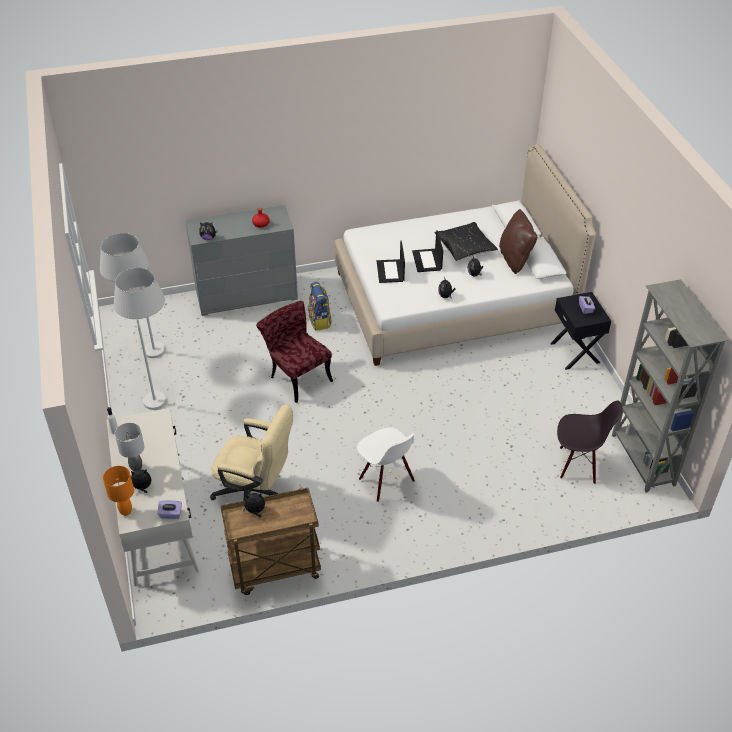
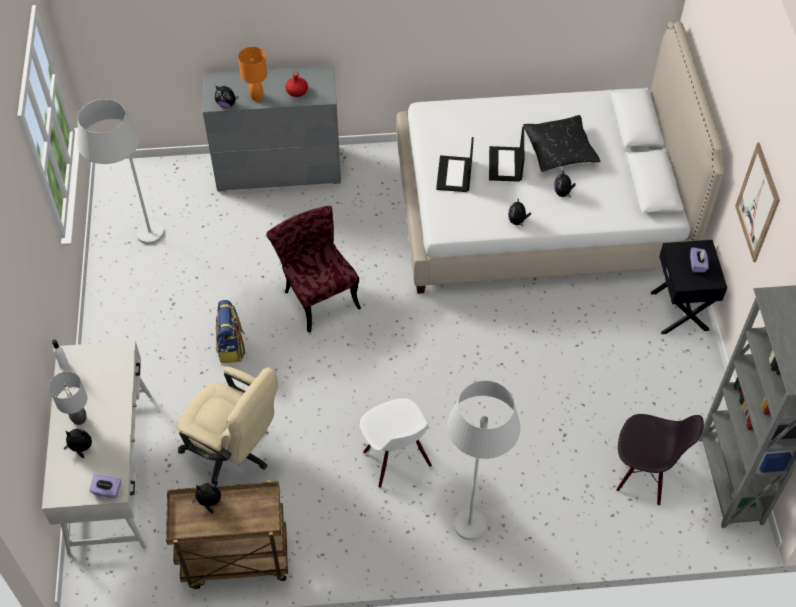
camera: 10 degrees right, 10 degrees up
orange table lamp [103,466,134,516] -> orange table lamp moved to [238,47,267,101]
white floor lamp [114,268,166,410] -> white floor lamp moved to [447,381,520,540]
backpack [308,282,332,331] -> backpack moved to [216,300,246,363]
brown pillow [499,209,537,274] -> none
none -> picture [735,143,780,262]

